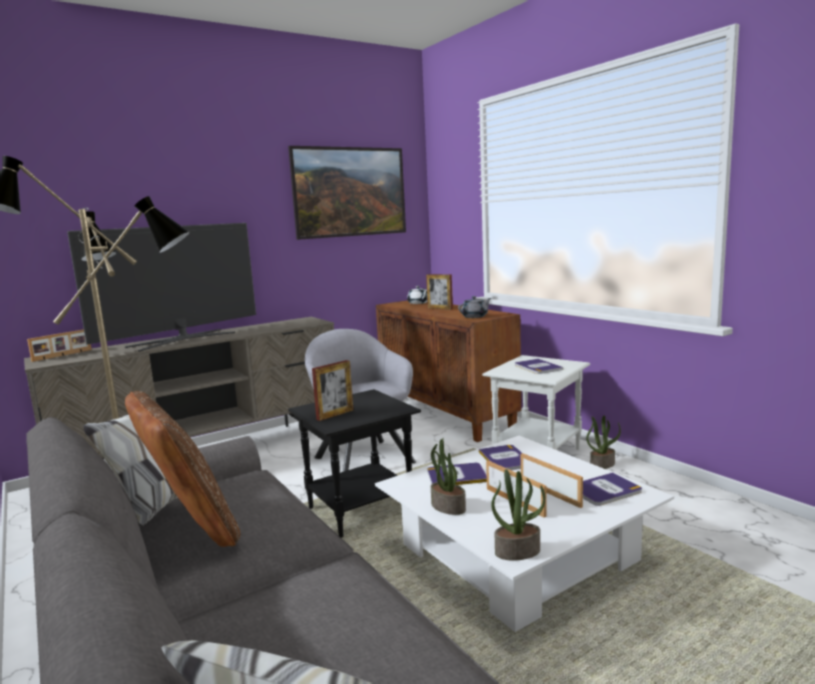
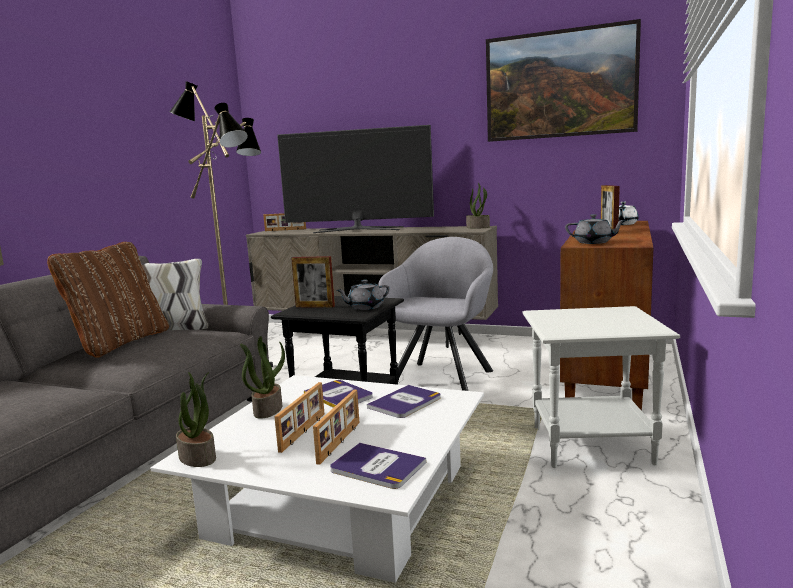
camera: 55 degrees right, 0 degrees up
book [515,359,563,374] -> none
potted plant [586,416,621,469] -> potted plant moved to [466,183,490,228]
none -> grey teapot [336,280,390,310]

